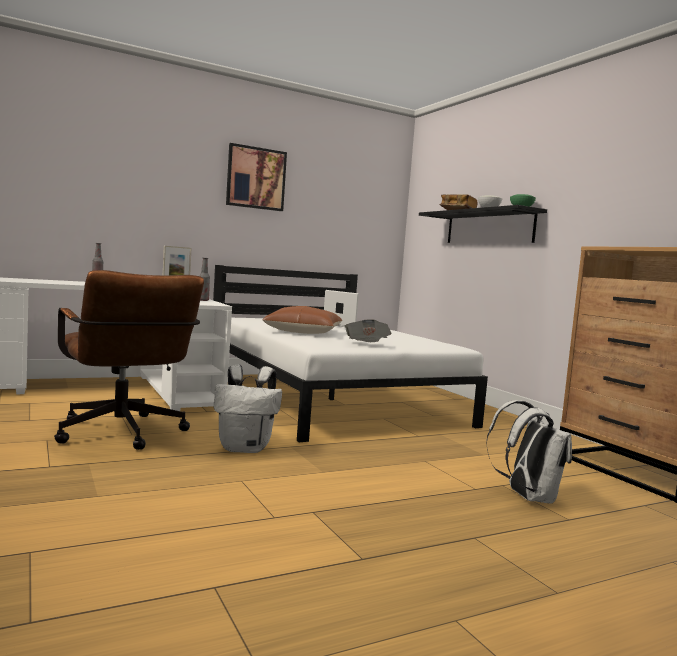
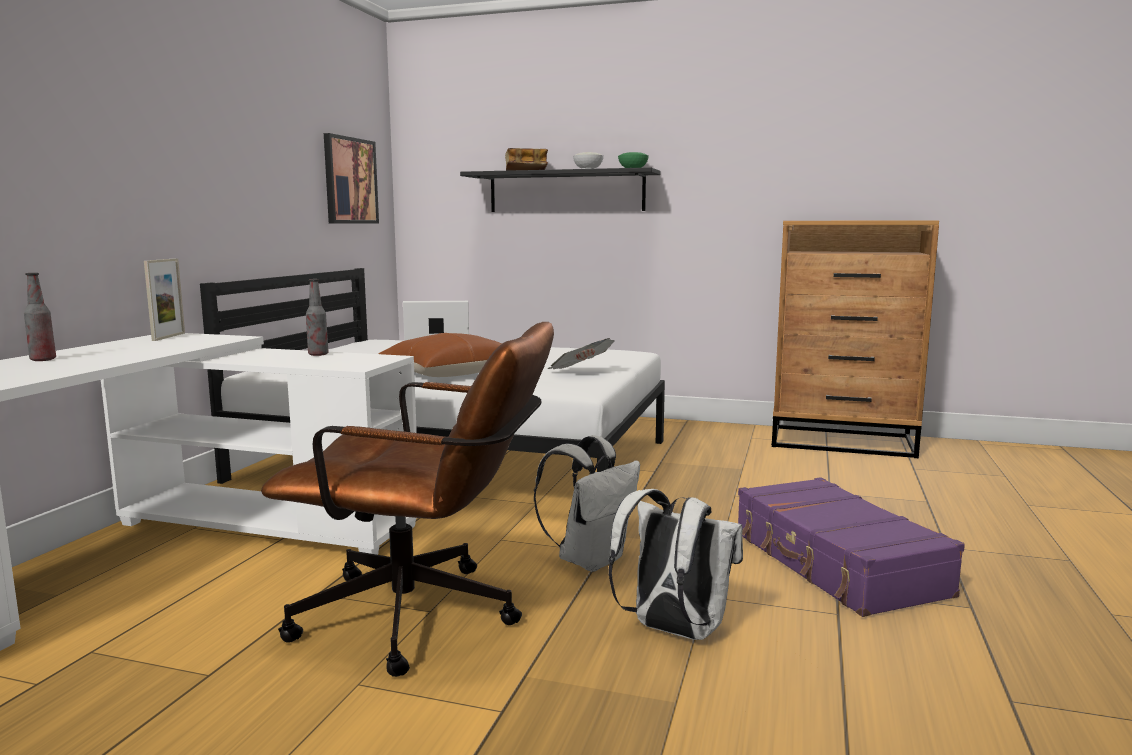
camera: 45 degrees left, 5 degrees up
picture [226,143,287,211] -> picture moved to [324,133,379,224]
white backpack [486,400,572,504] -> white backpack moved to [608,489,743,640]
none -> purple suitcase [738,477,965,617]

